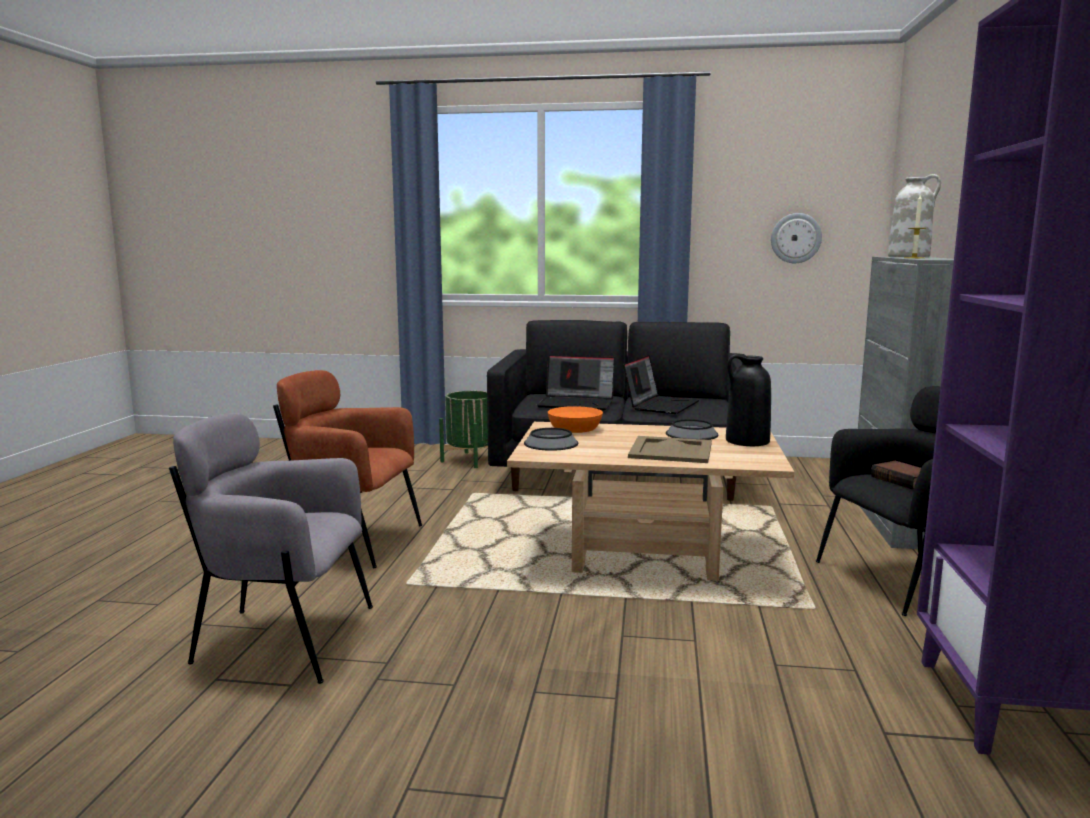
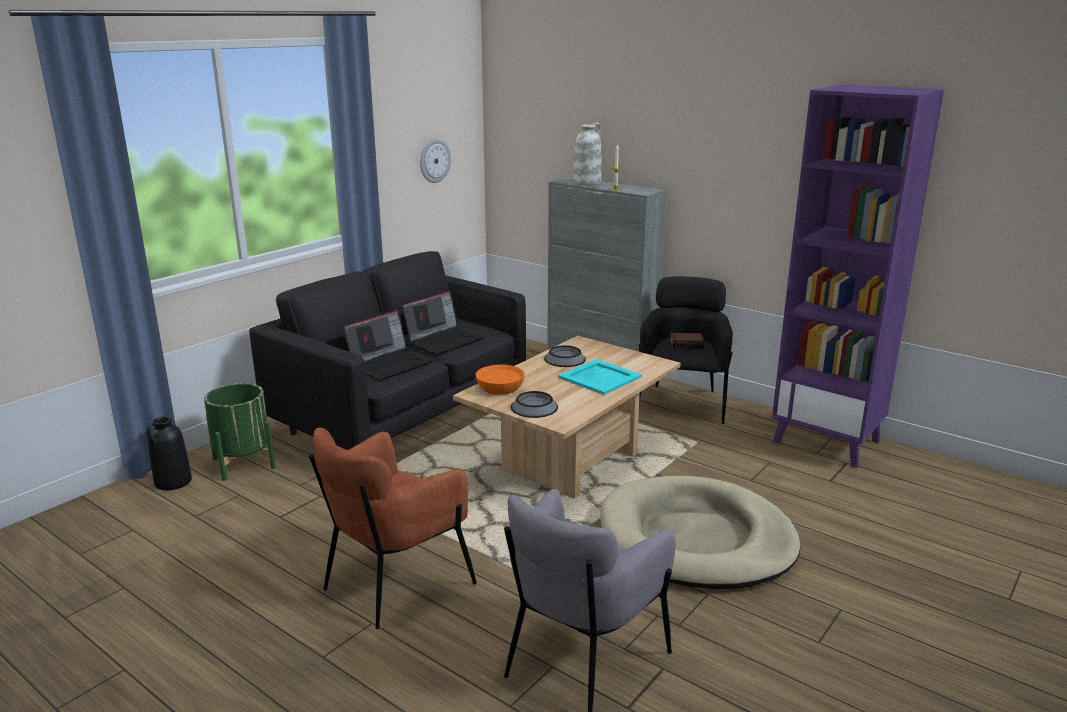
camera: 60 degrees left, 10 degrees up
laptop [623,355,699,414] -> laptop turned 75 degrees clockwise [402,290,484,355]
beige tray [628,436,712,463] -> turquoise tray [558,359,642,395]
black vase [726,354,771,446] -> black vase moved to [147,416,192,490]
none -> beige dog bed [600,476,800,589]

